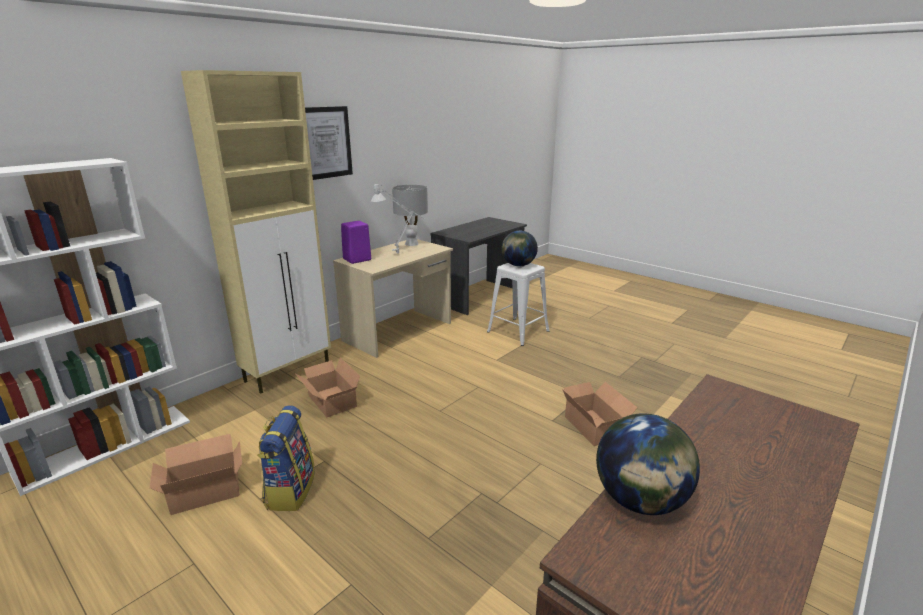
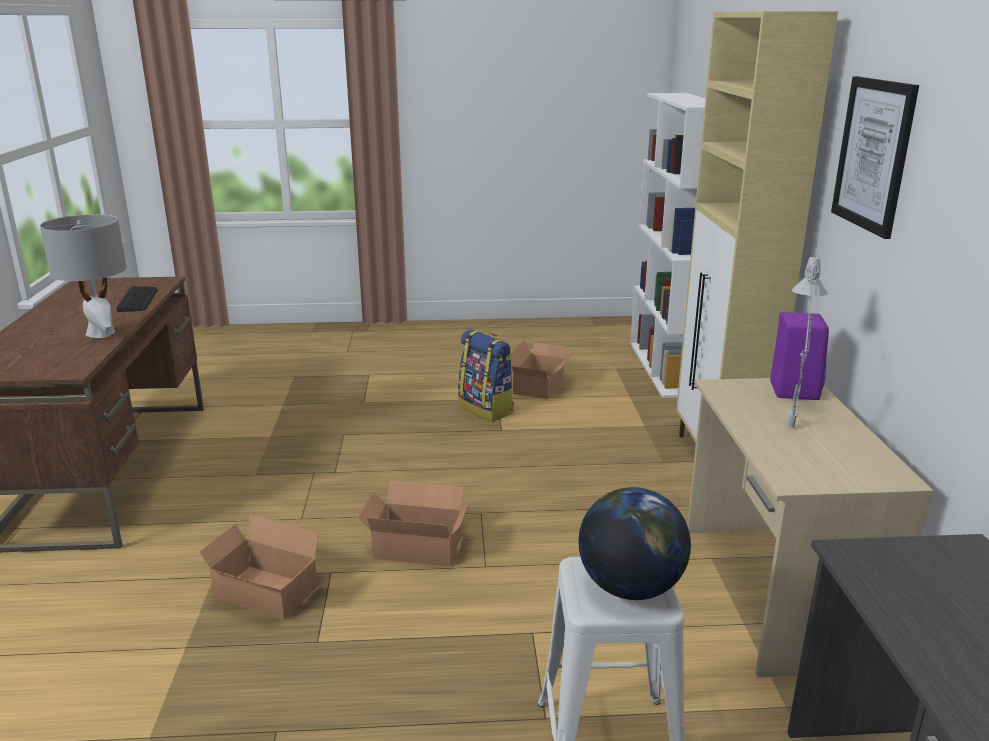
camera: 135 degrees right, 0 degrees up
cardboard box [296,357,360,418] -> cardboard box moved to [358,480,470,567]
grey table lamp [392,184,428,246] -> grey table lamp moved to [40,214,127,338]
globe [596,413,700,515] -> keyboard [116,286,158,312]

